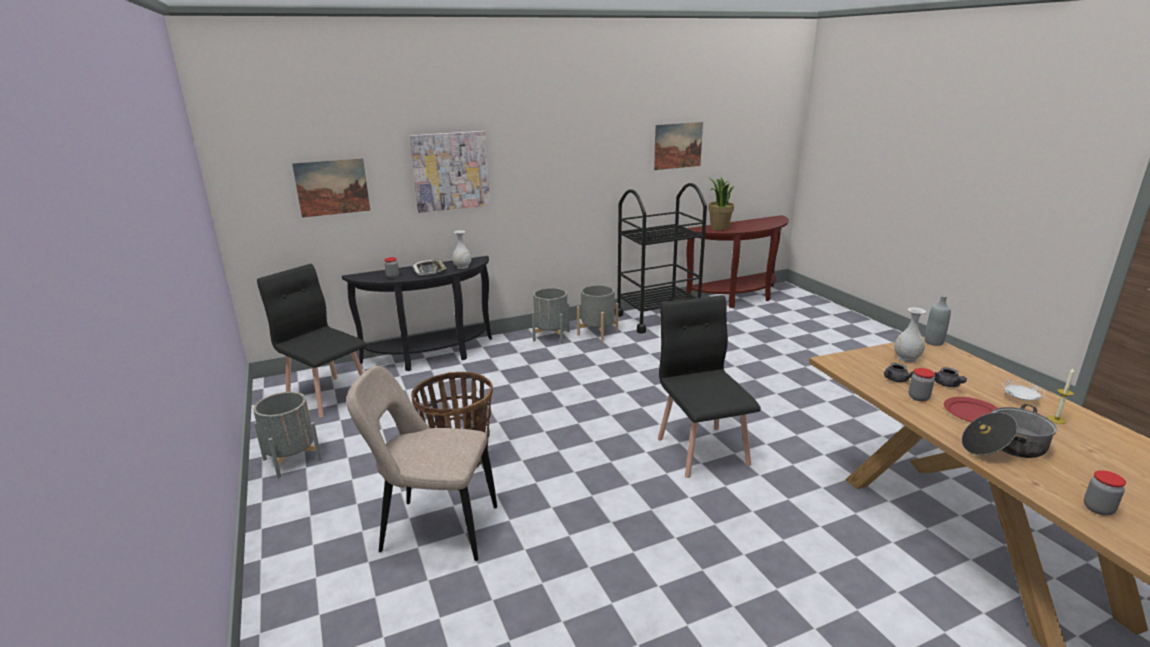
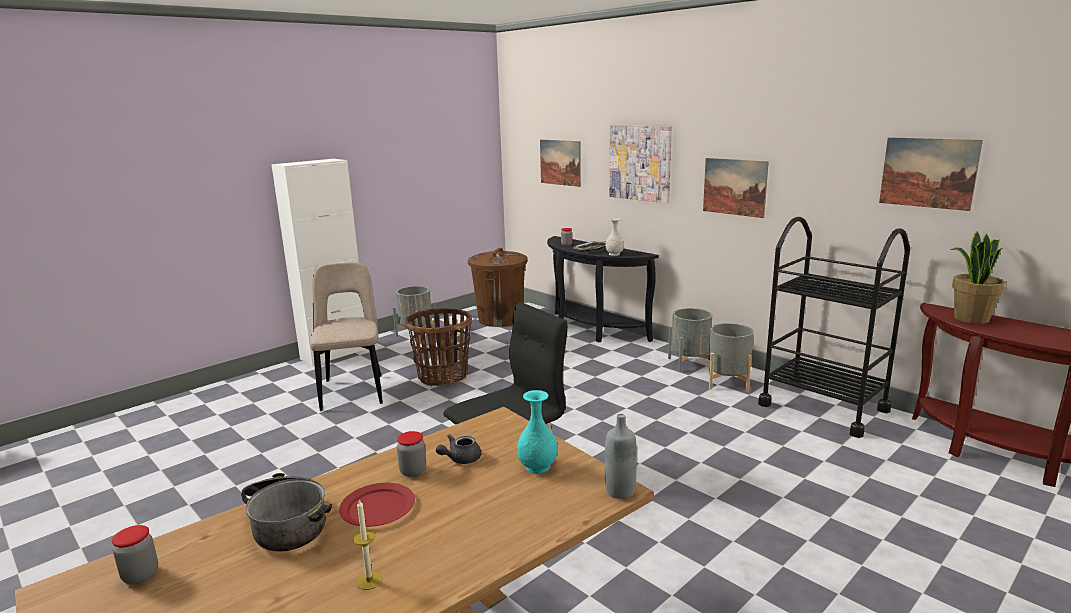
camera: 70 degrees right, 5 degrees down
black chair [257,264,366,418] -> brown trash can [468,248,528,327]
white vase [894,307,926,362] -> turquoise vase [517,390,558,474]
grey teapot [934,367,967,387] -> none
white plate [1002,380,1045,400] -> none
none -> white cabinet [271,159,368,366]
none -> picture [703,158,769,218]

